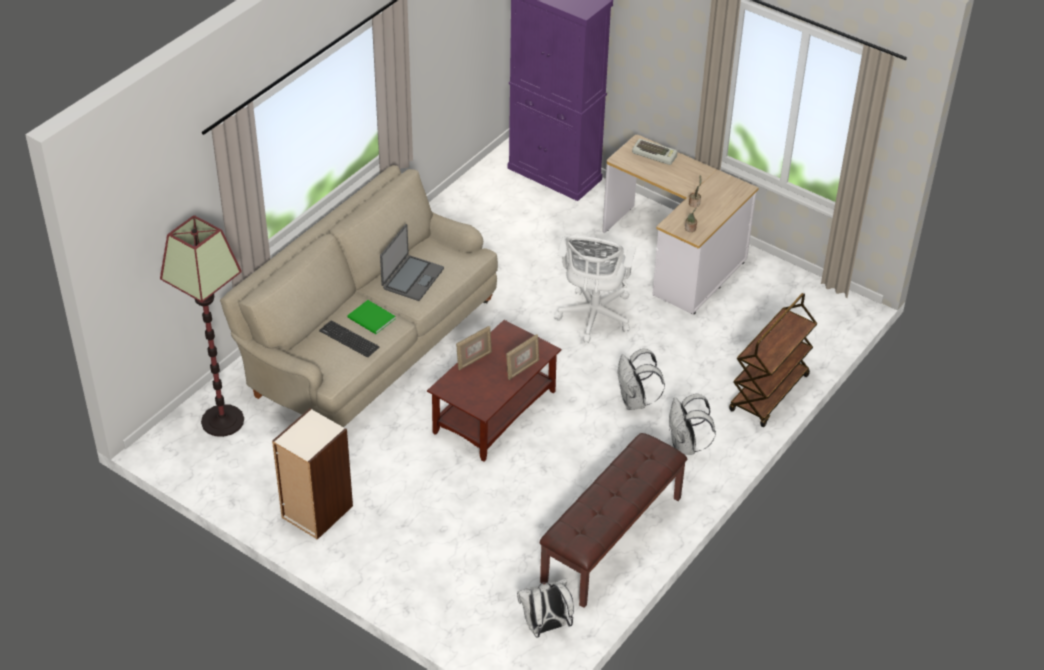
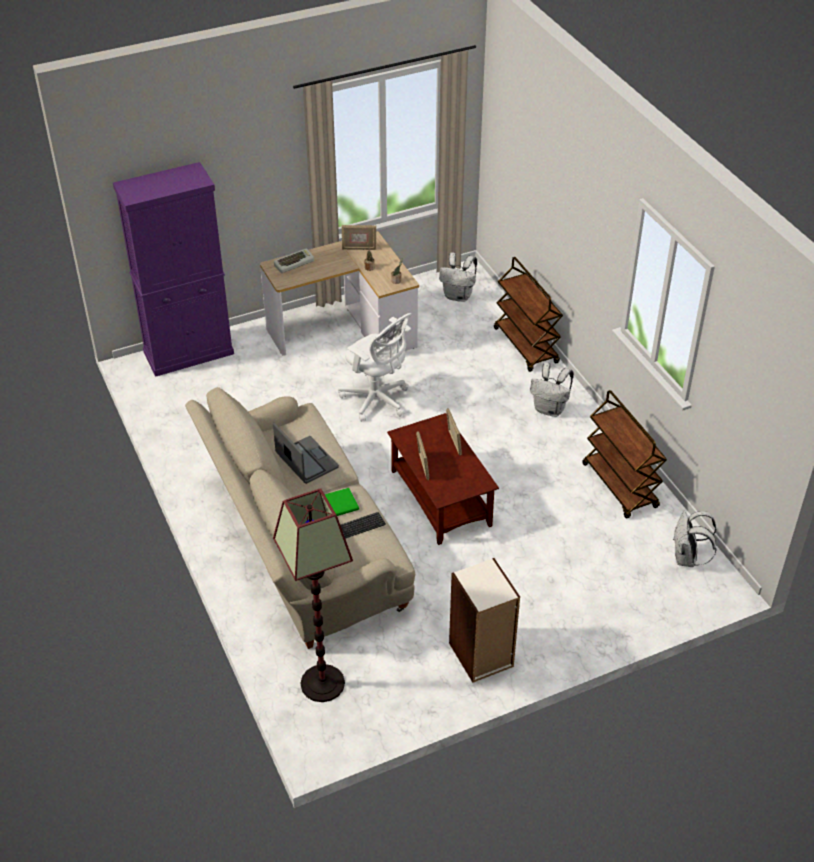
camera: 60 degrees left, 0 degrees up
brown bench [540,433,687,608] -> brown cart [582,390,667,519]
white backpack [618,349,665,410] -> white backpack moved to [439,252,477,302]
none -> picture frame [342,225,376,250]

